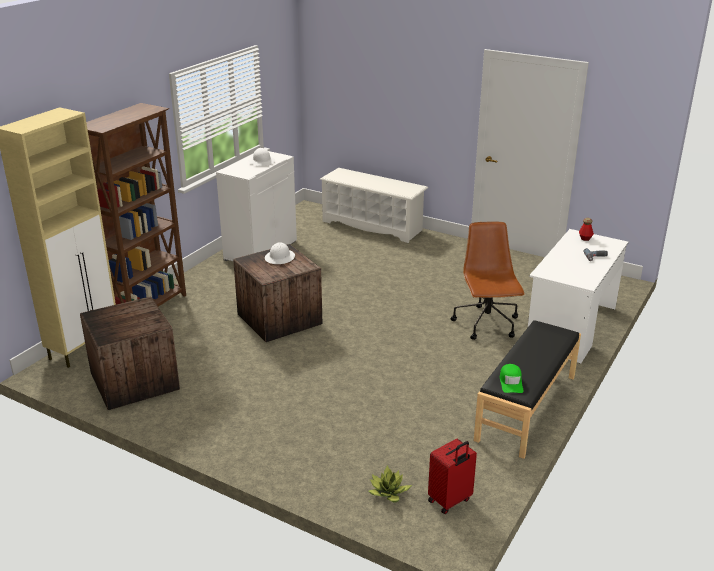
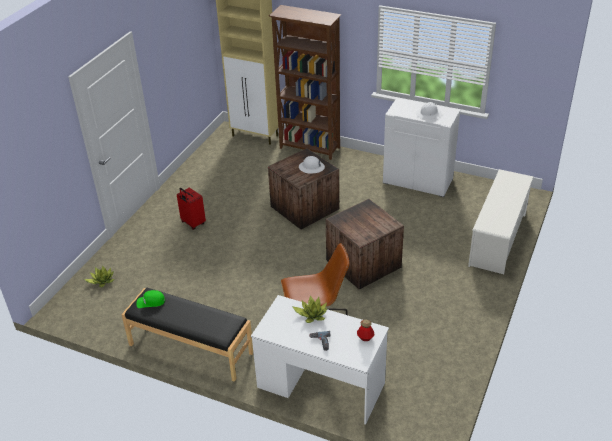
camera: 85 degrees right, 10 degrees up
crate [80,296,180,410] -> crate moved to [326,199,404,289]
red suitcase [428,439,477,514] -> red suitcase moved to [177,188,206,230]
none -> potted plant [292,295,327,323]

